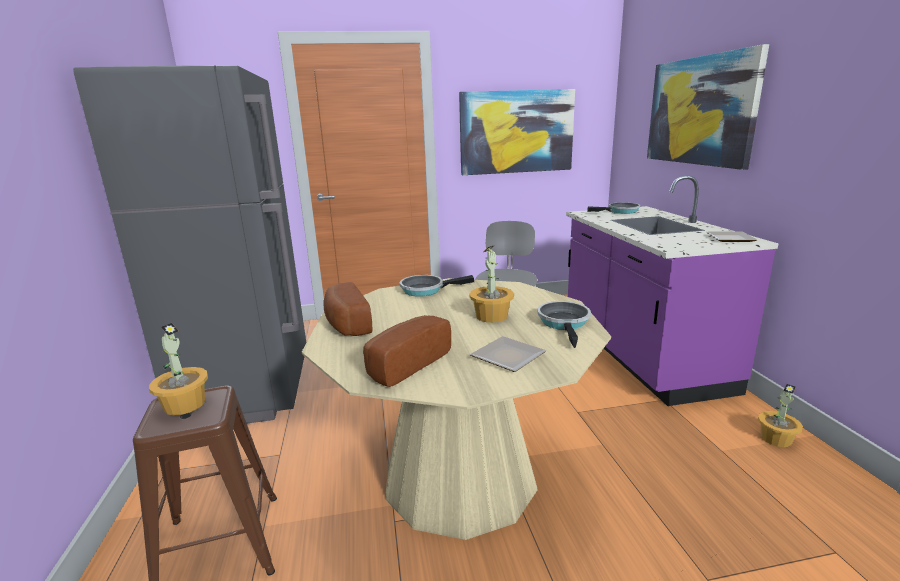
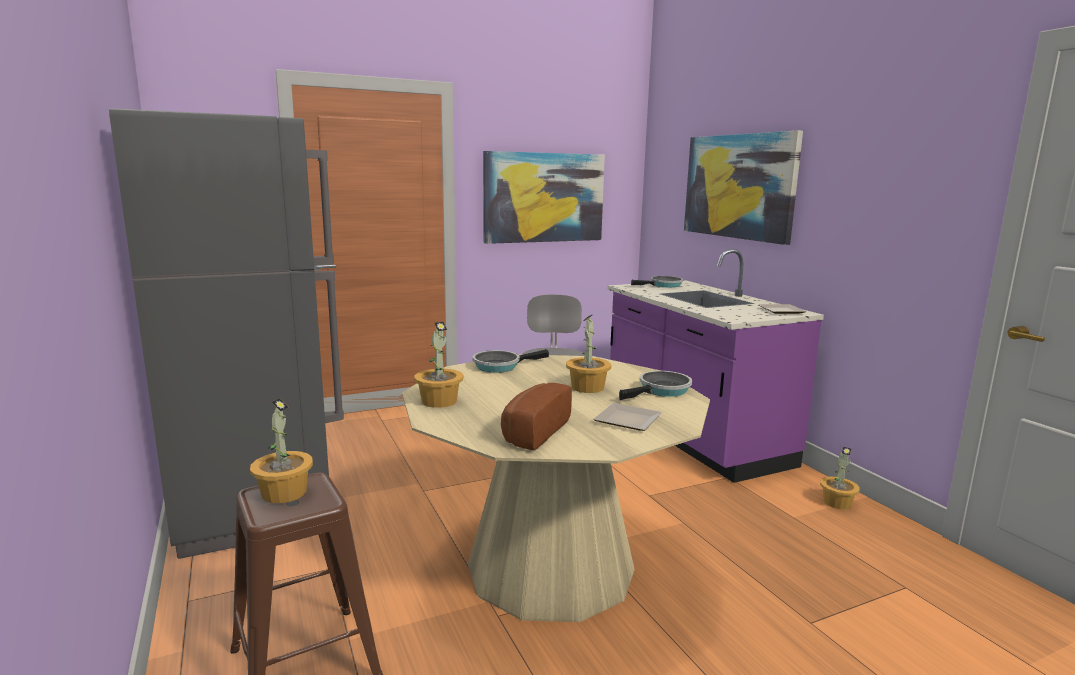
camera: 15 degrees left, 5 degrees down
bread [324,282,372,336] -> potted plant [414,321,463,408]
frying pan [537,301,591,348] -> frying pan turned 60 degrees clockwise [619,371,692,400]

